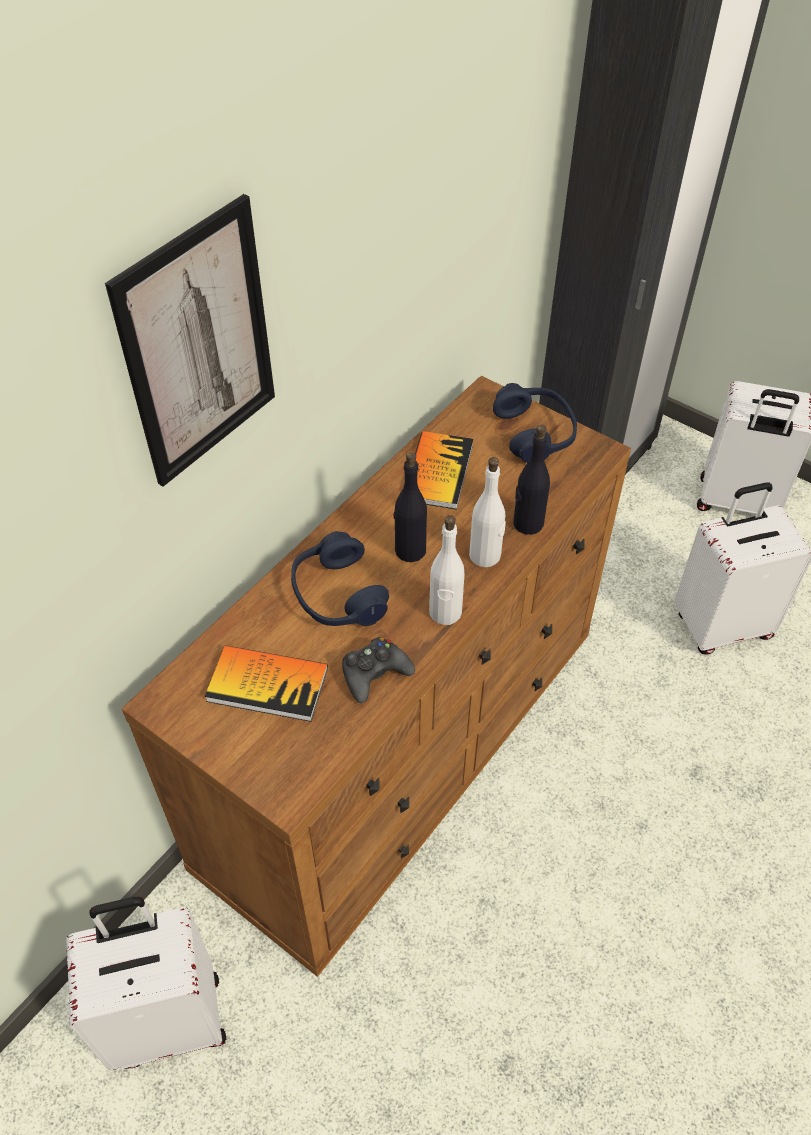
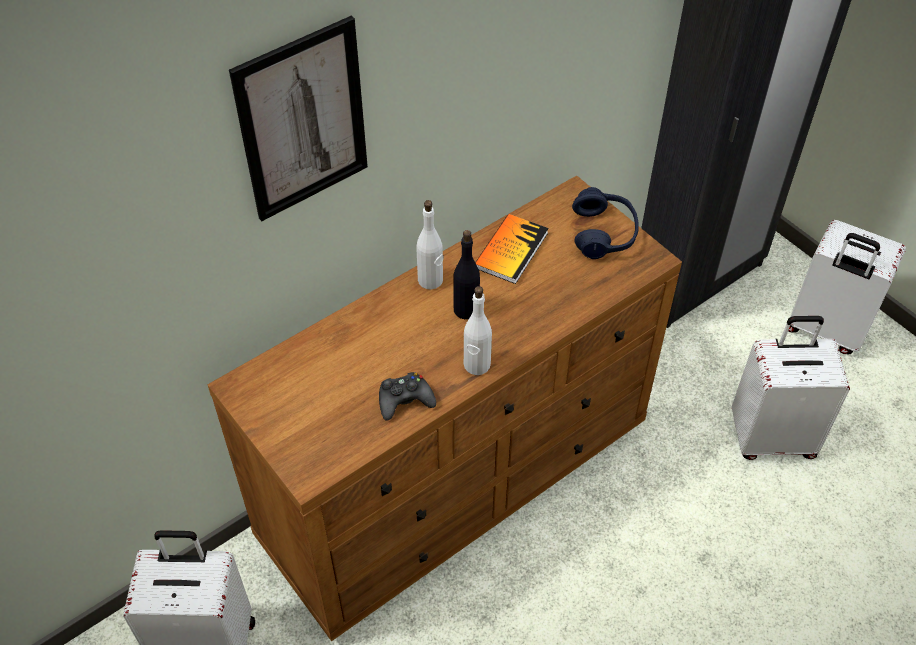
camera: 15 degrees right, 0 degrees up
book [205,645,328,722] -> none
blue headphones [291,531,389,626] -> none
white bottle [469,457,506,567] -> white bottle moved to [416,200,444,289]
black bottle [513,424,550,535] -> none

